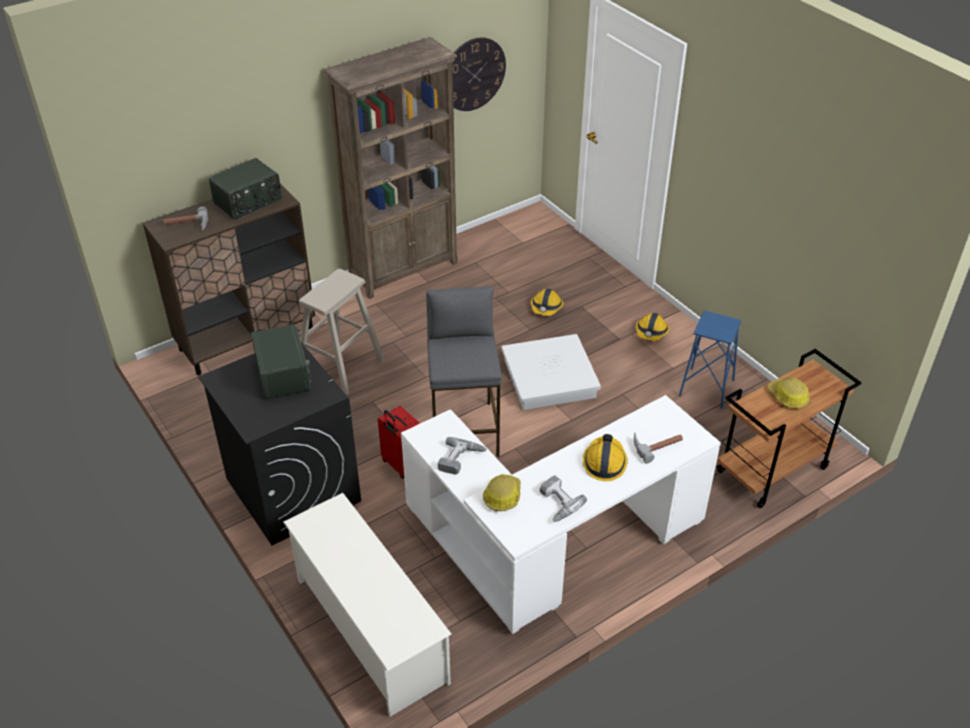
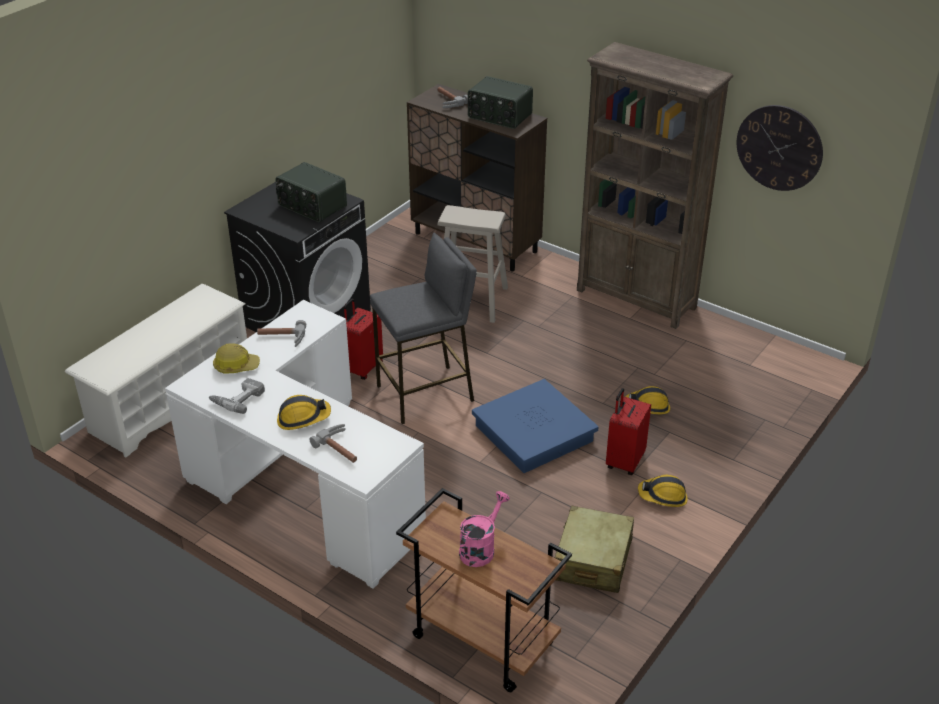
camera: 70 degrees right, 5 degrees down
radio [251,324,312,399] -> radio turned 75 degrees clockwise [275,162,347,222]
power drill [438,437,487,474] -> hammer [257,320,306,347]
white storage box [502,334,601,410] -> blue storage box [472,379,598,473]
blue stool [679,310,741,409] -> beige suitcase [555,506,634,593]
hard hat [768,377,810,409] -> pink watering can [459,491,510,567]
none -> red suitcase [606,388,651,475]

